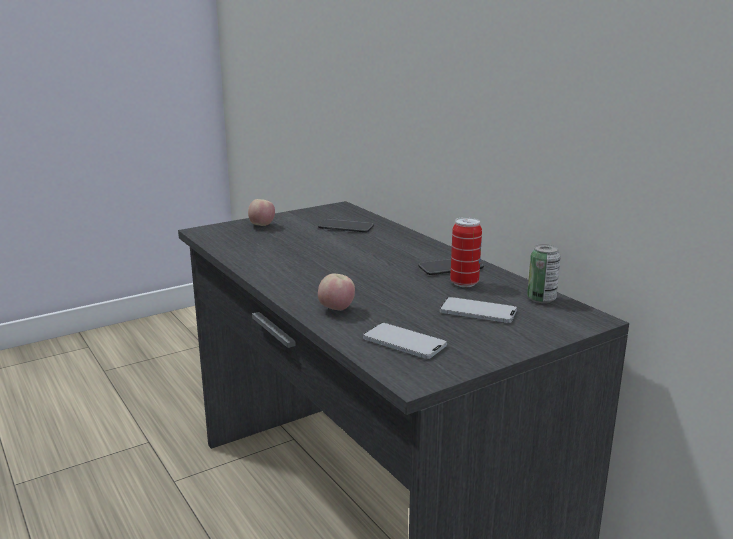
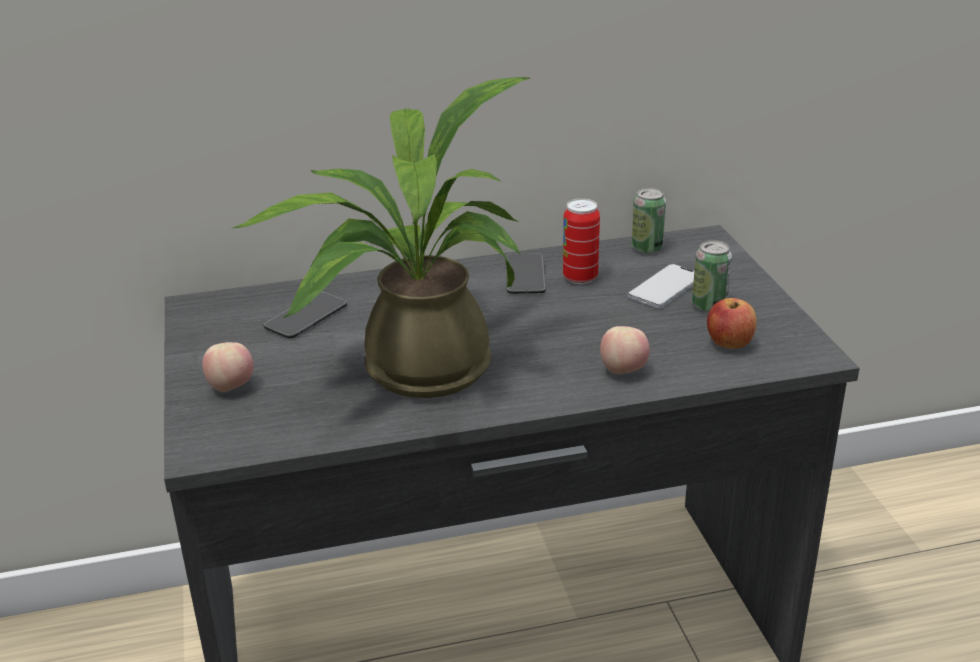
camera: 70 degrees left, 10 degrees up
phone [363,323,447,359] -> apple [707,298,757,349]
none -> potted plant [233,77,530,398]
none -> can [692,240,732,312]

